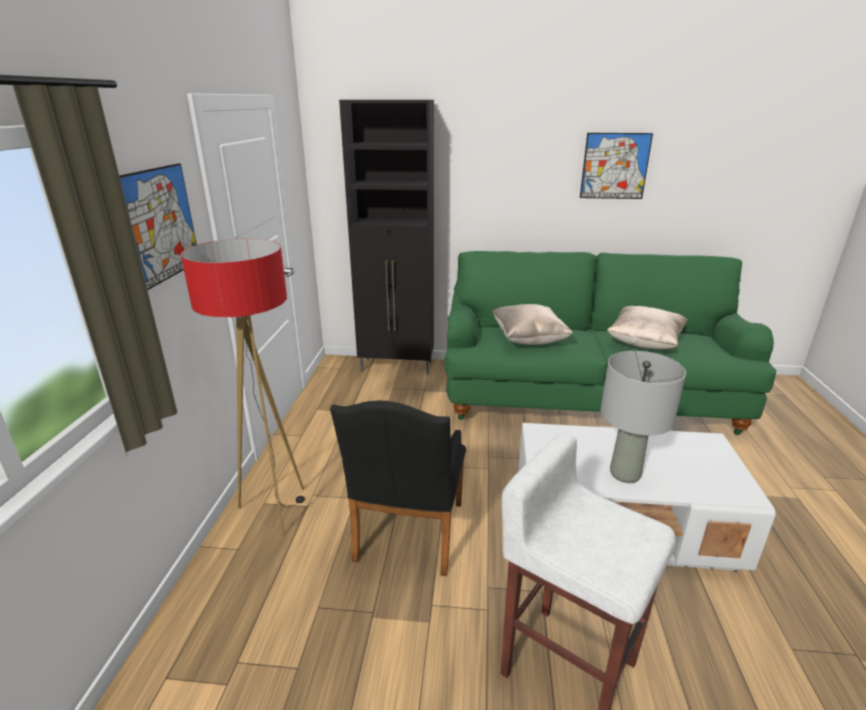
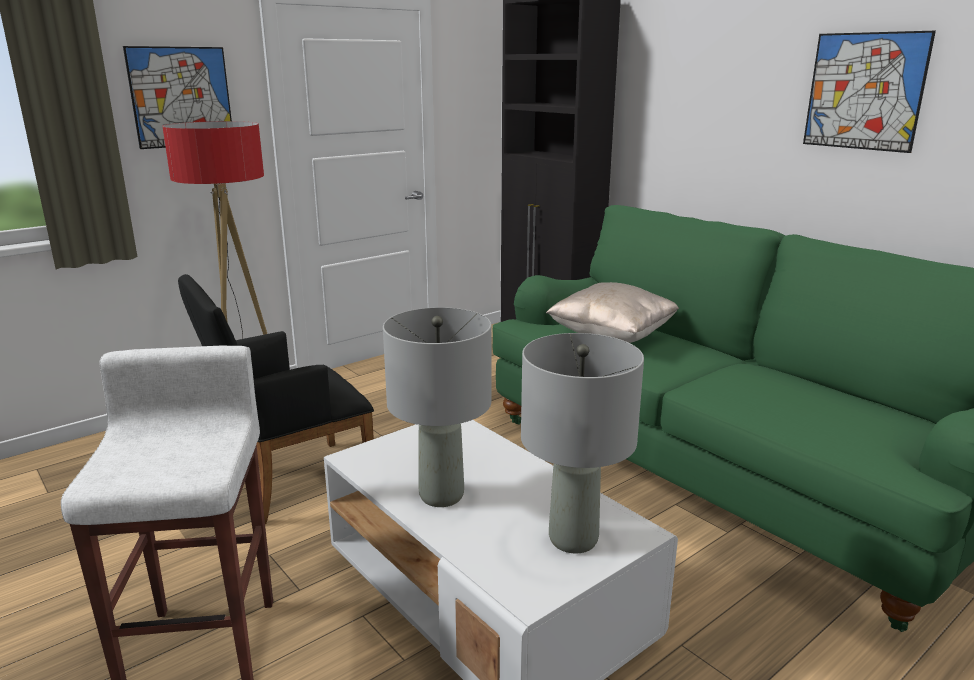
camera: 45 degrees right, 5 degrees down
beige pillow [607,306,687,349] -> none
none -> grey table lamp [521,333,644,554]

